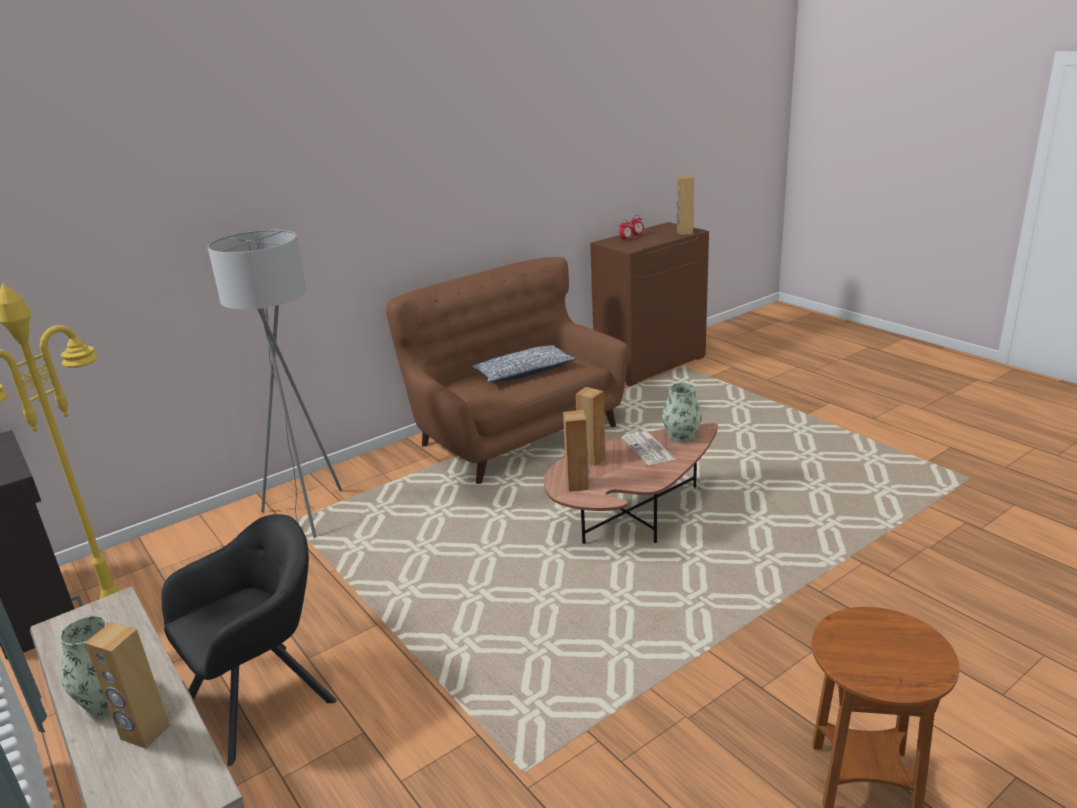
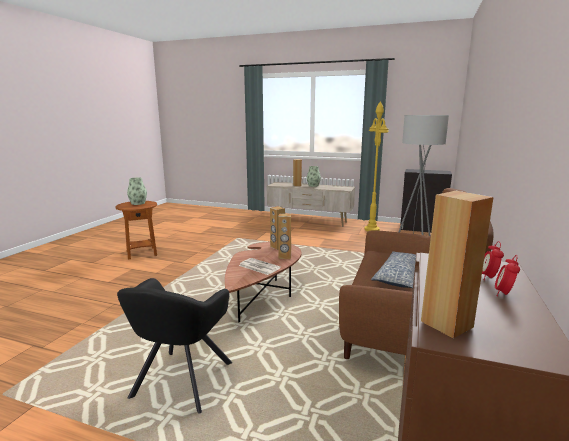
camera: 145 degrees right, 10 degrees down
black armchair [162,514,337,766] -> black armchair moved to [117,278,232,413]
vase [662,383,702,443] -> vase moved to [127,178,147,205]

